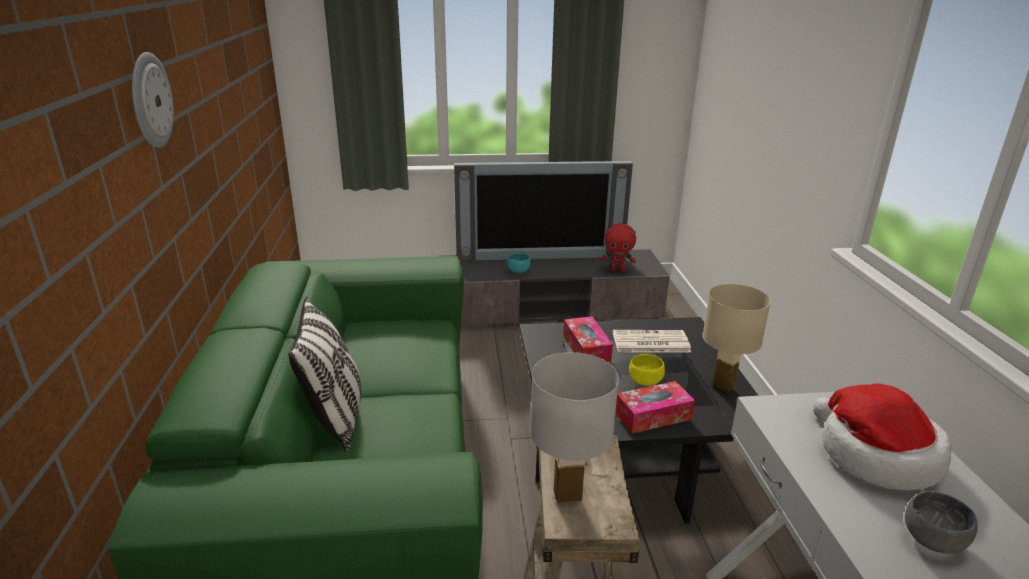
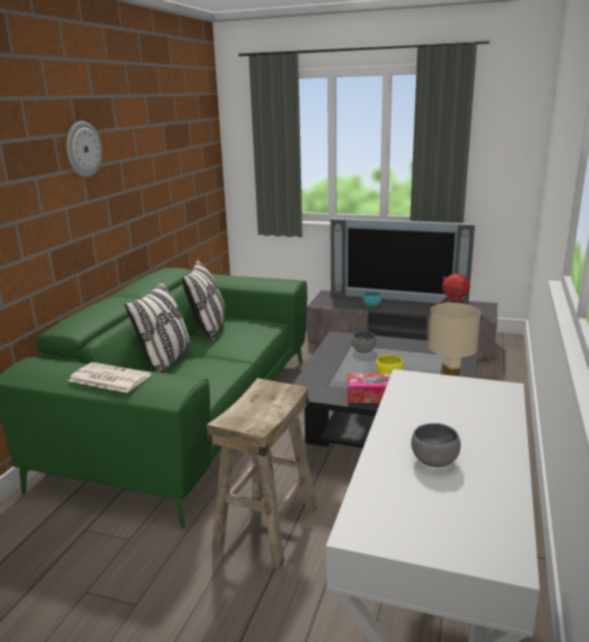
camera: 25 degrees right, 5 degrees down
white table lamp [530,352,619,503] -> none
tissue box [563,316,613,362] -> grey bowl [351,331,377,353]
newspaper [613,330,691,353] -> newspaper moved to [69,362,151,393]
hat [813,383,951,491] -> none
none -> pillow [182,259,225,343]

